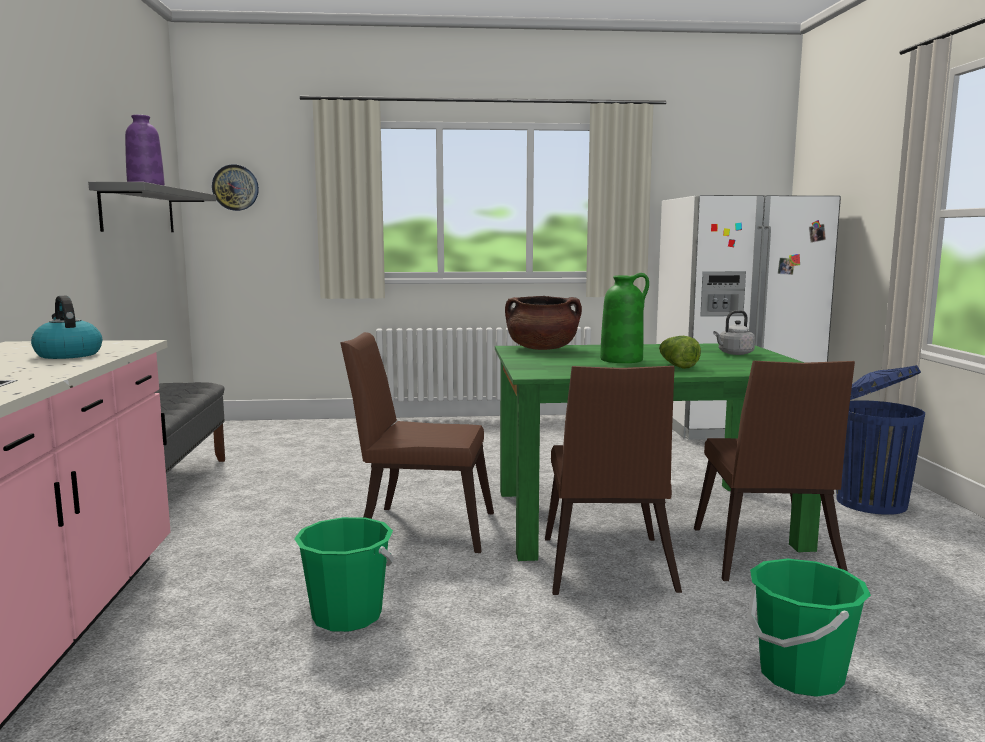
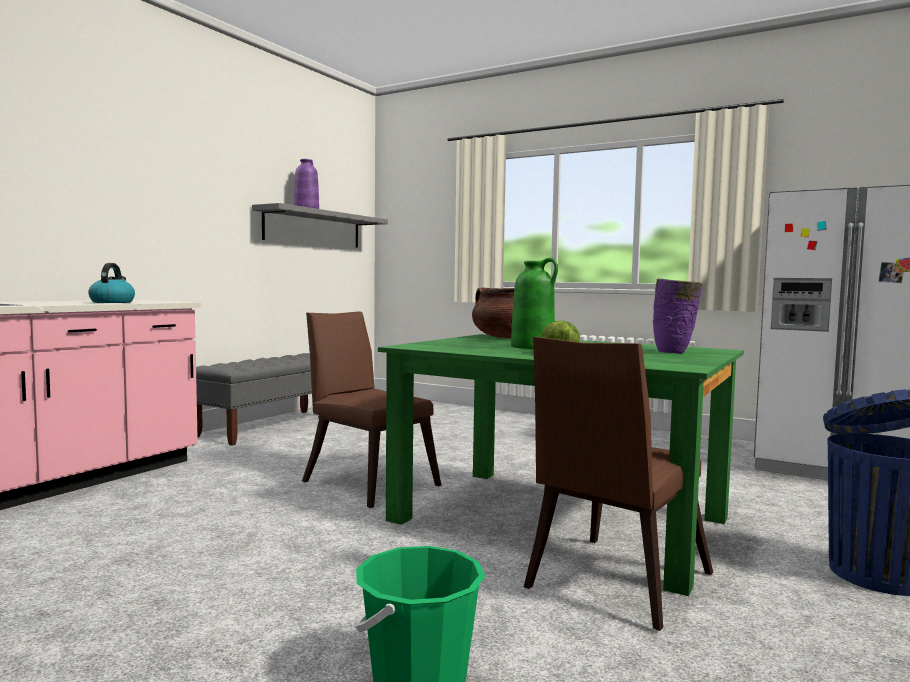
camera: 35 degrees right, 5 degrees down
wall clock [212,164,259,211] -> none
green bucket [294,517,394,632] -> none
brown chair [545,366,682,595] -> none
grey kettle [713,310,755,355] -> purple vase [653,279,702,354]

